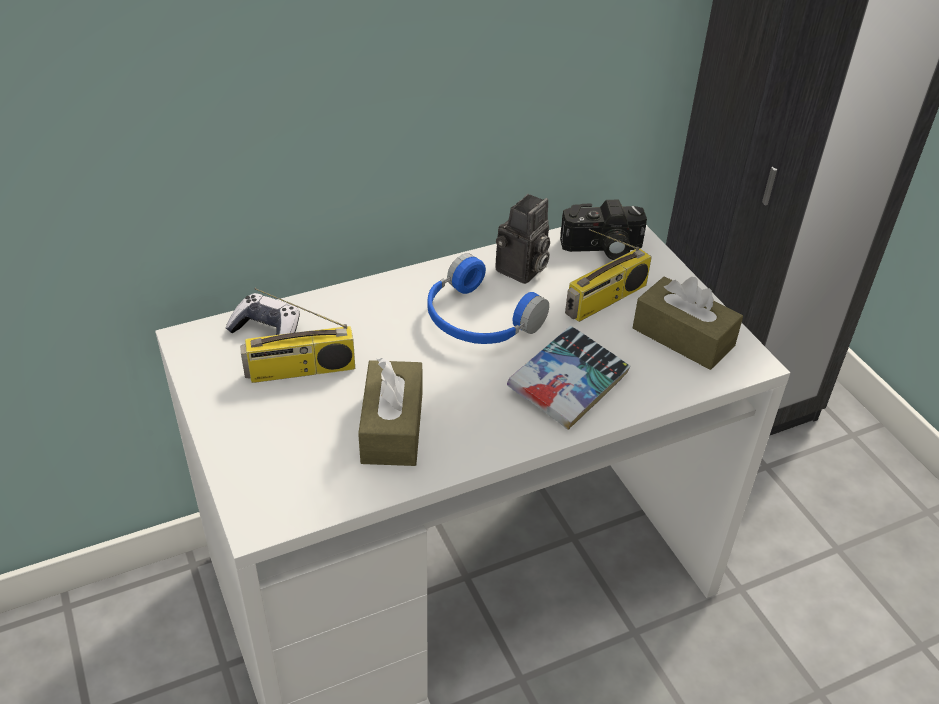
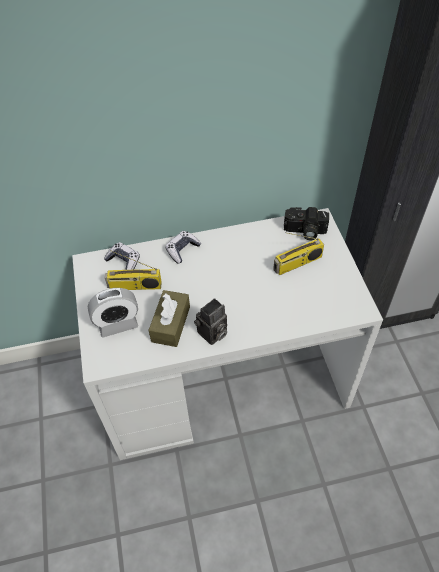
camera: 15 degrees right, 10 degrees up
blue headphones [427,253,549,344] -> none
camera [496,194,550,284] -> camera moved to [194,298,227,345]
book [507,326,631,430] -> none
brown tissue box [633,276,743,370] -> none
none -> alarm clock [88,288,138,337]
none -> game controller [165,231,201,264]

